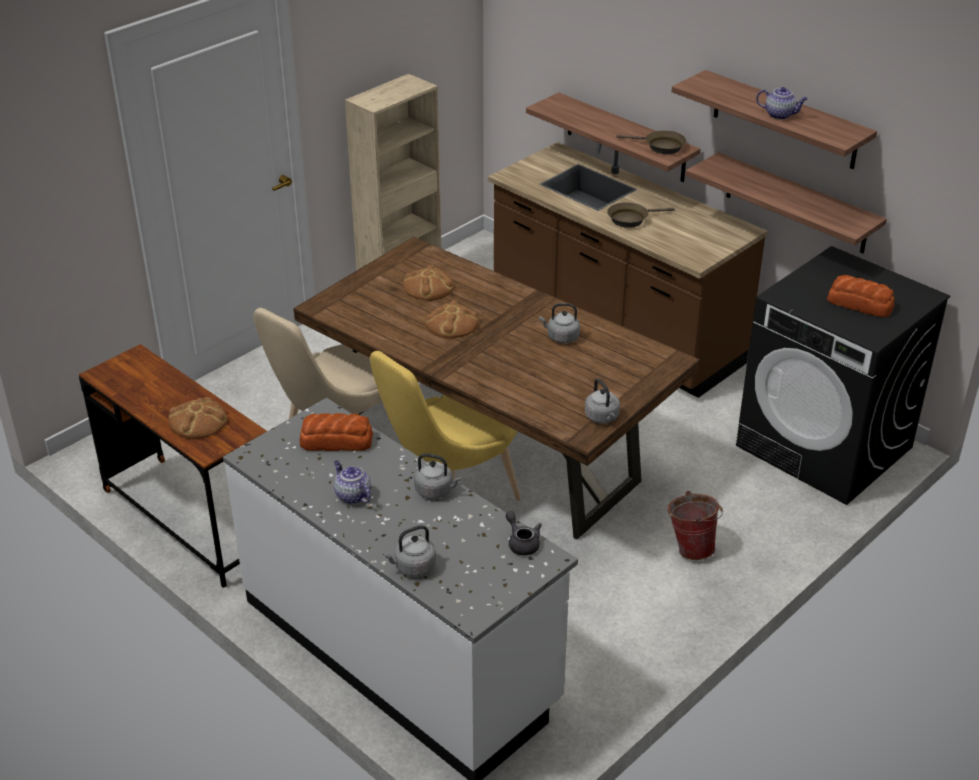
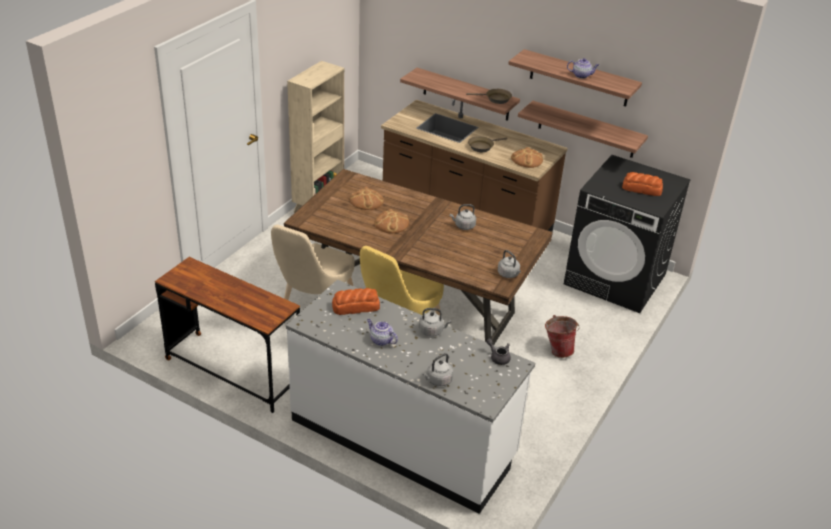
camera: 15 degrees left, 0 degrees up
bread [169,397,228,439] -> bread moved to [511,147,543,168]

